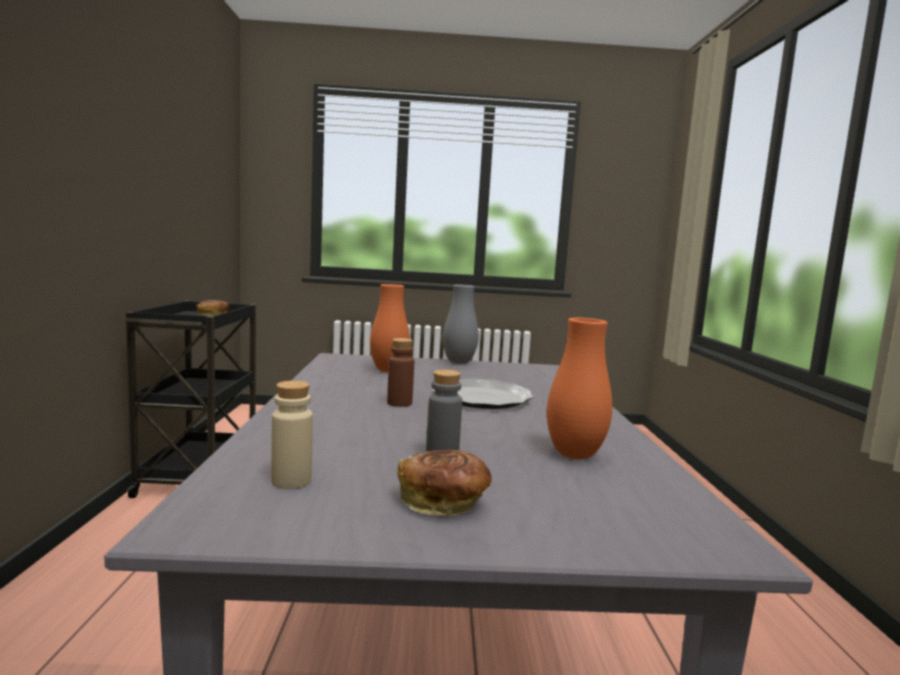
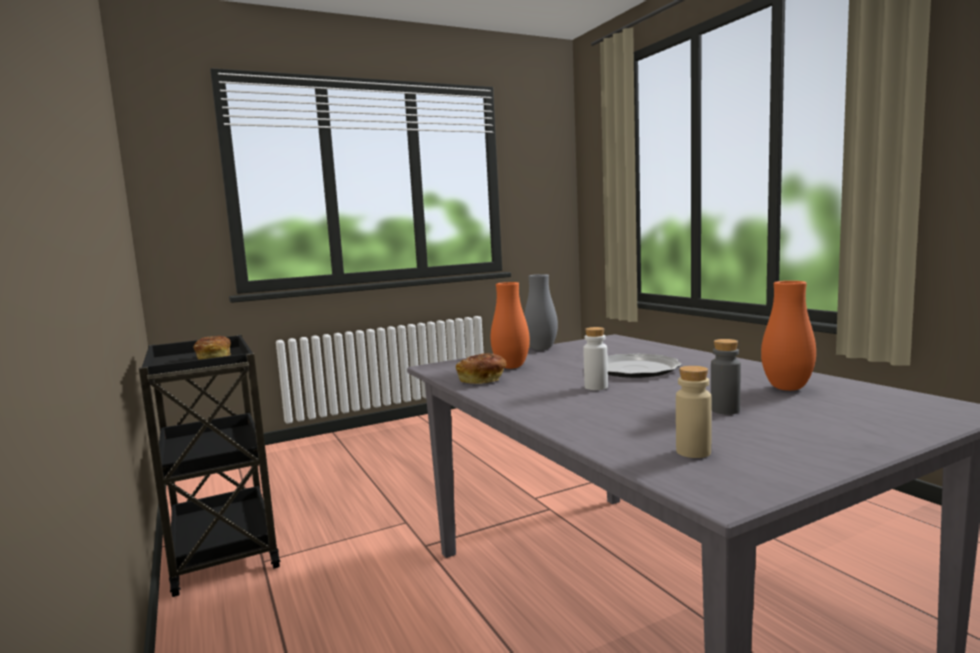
camera: 25 degrees left, 0 degrees up
brown bottle [387,338,414,407] -> white bottle [583,327,608,390]
bread [397,450,492,515] -> bread moved to [456,353,507,384]

